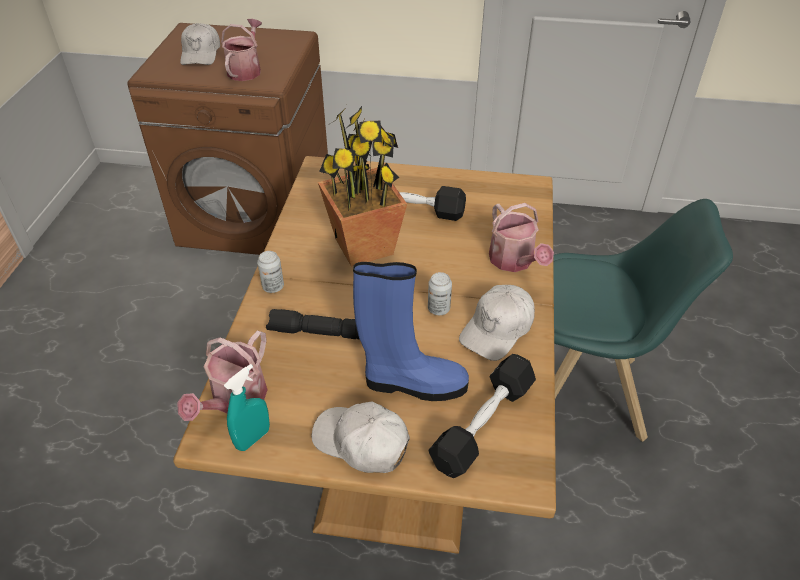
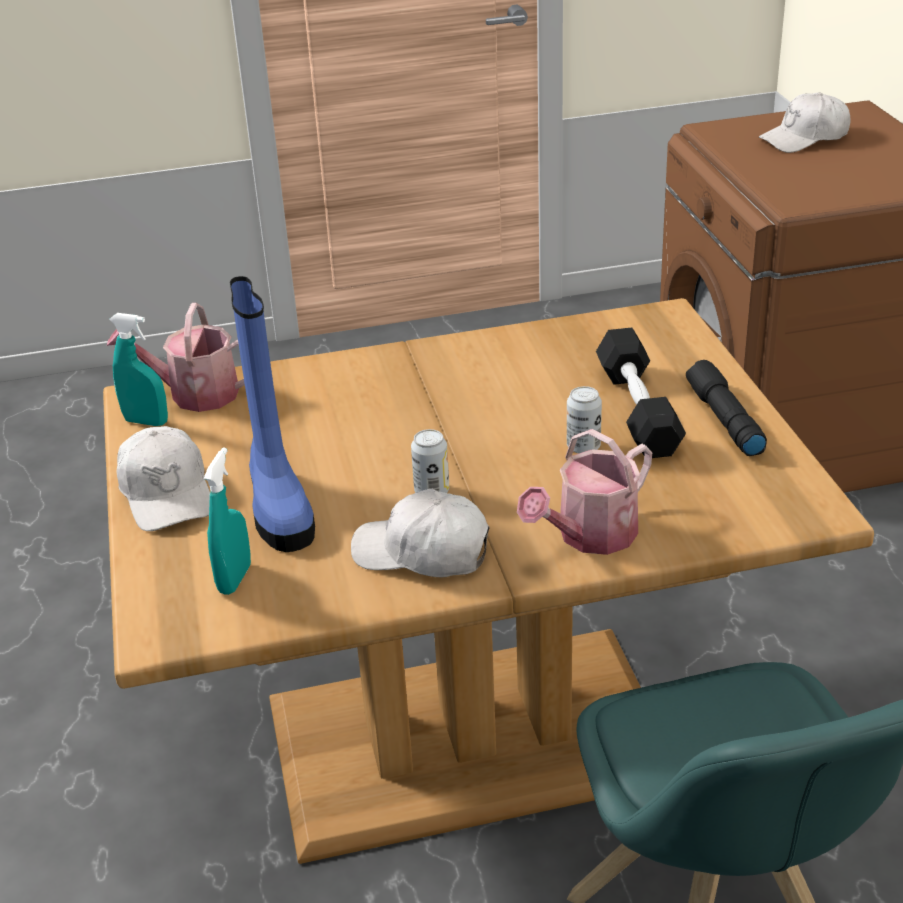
camera: 70 degrees right, 10 degrees down
watering can [221,19,262,81] -> none
can [257,251,284,293] -> can moved to [567,386,602,454]
black flashlight [266,309,359,339] -> black flashlight moved to [686,360,767,456]
white cap [311,402,410,473] -> white cap turned 150 degrees clockwise [117,426,210,531]
potted plant [318,106,407,267] -> none
black dumbbell [429,354,536,478] -> turquoise spray bottle [204,447,251,595]

